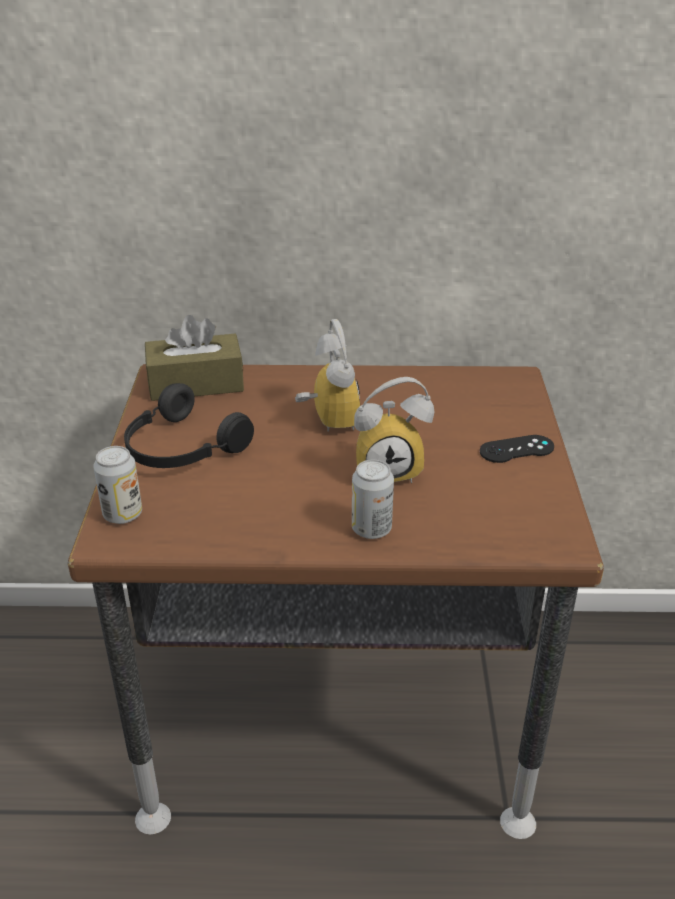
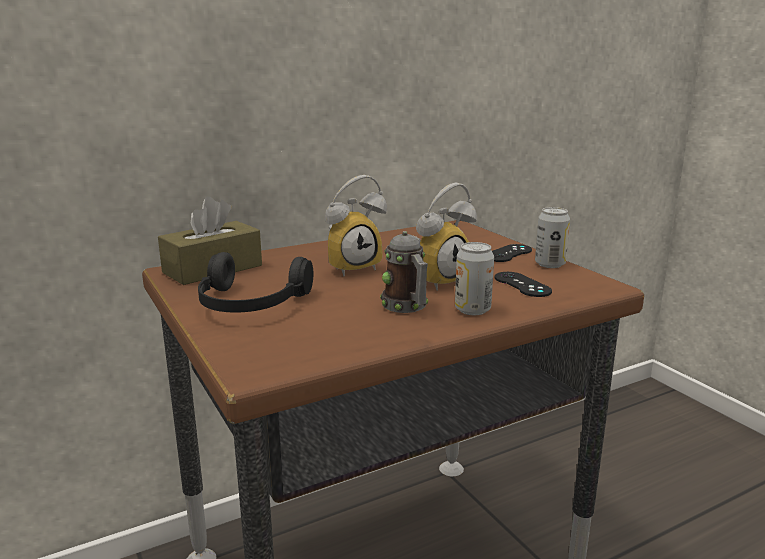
camera: 30 degrees left, 15 degrees down
can [93,446,142,524] -> can moved to [535,207,570,268]
alarm clock [295,319,360,432] -> alarm clock turned 105 degrees clockwise [325,175,387,277]
none -> mug [380,231,428,313]
none -> black game controller [495,272,552,297]

